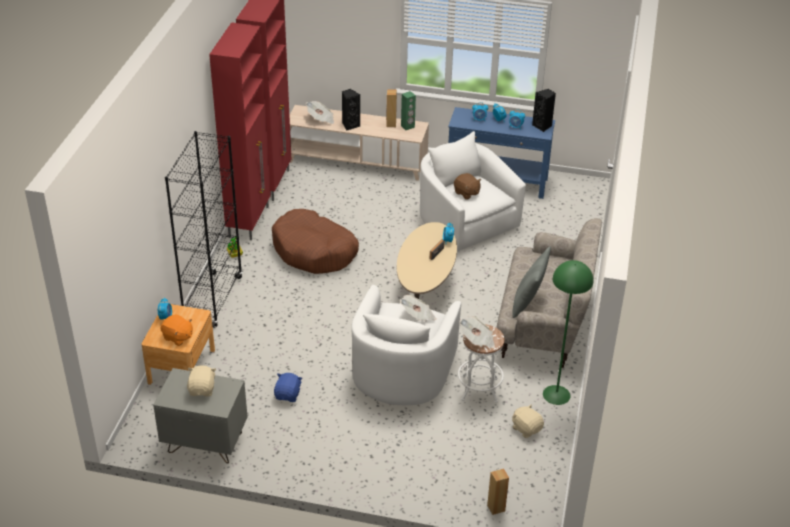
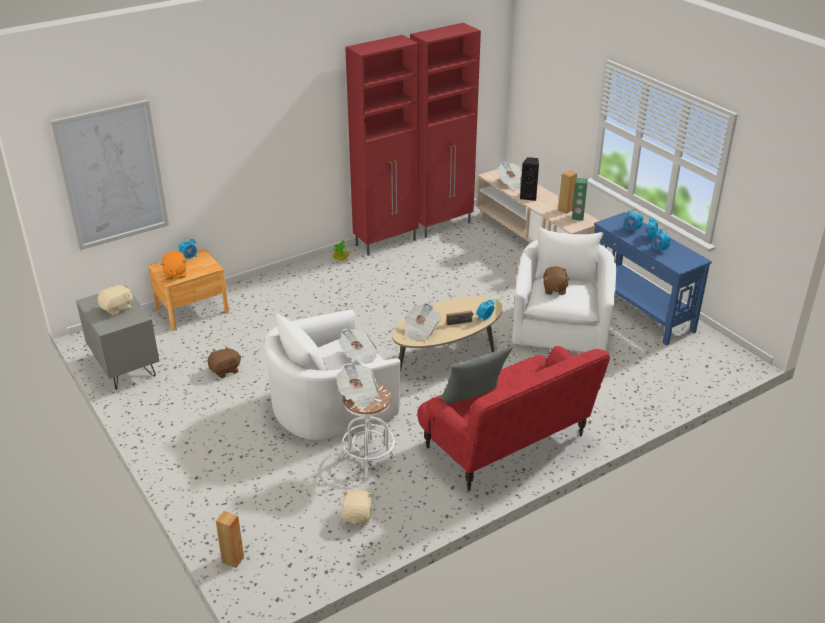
camera: 45 degrees right, 5 degrees down
black bookcase [165,131,243,328] -> none
brown dog bed [272,209,359,274] -> none
blue plush toy [274,373,302,402] -> brown plush toy [207,346,241,378]
beige sofa [496,218,602,368] -> red sofa [417,346,610,490]
black speaker [532,89,556,132] -> none
green floor lamp [543,260,593,405] -> none
none -> picture [50,99,169,250]
none -> newspaper [404,303,441,340]

